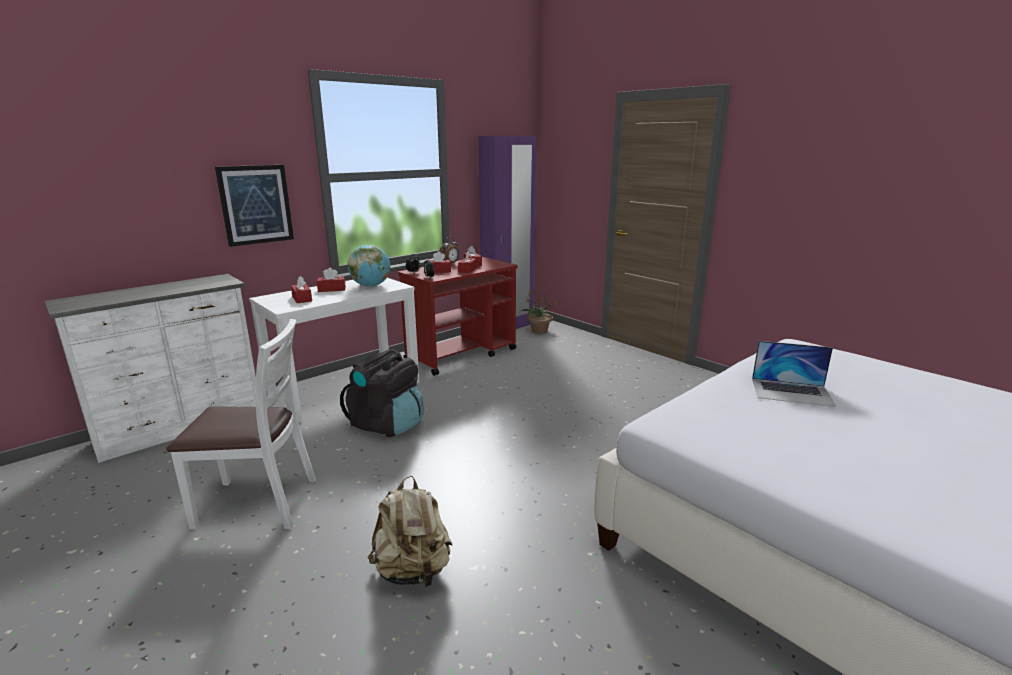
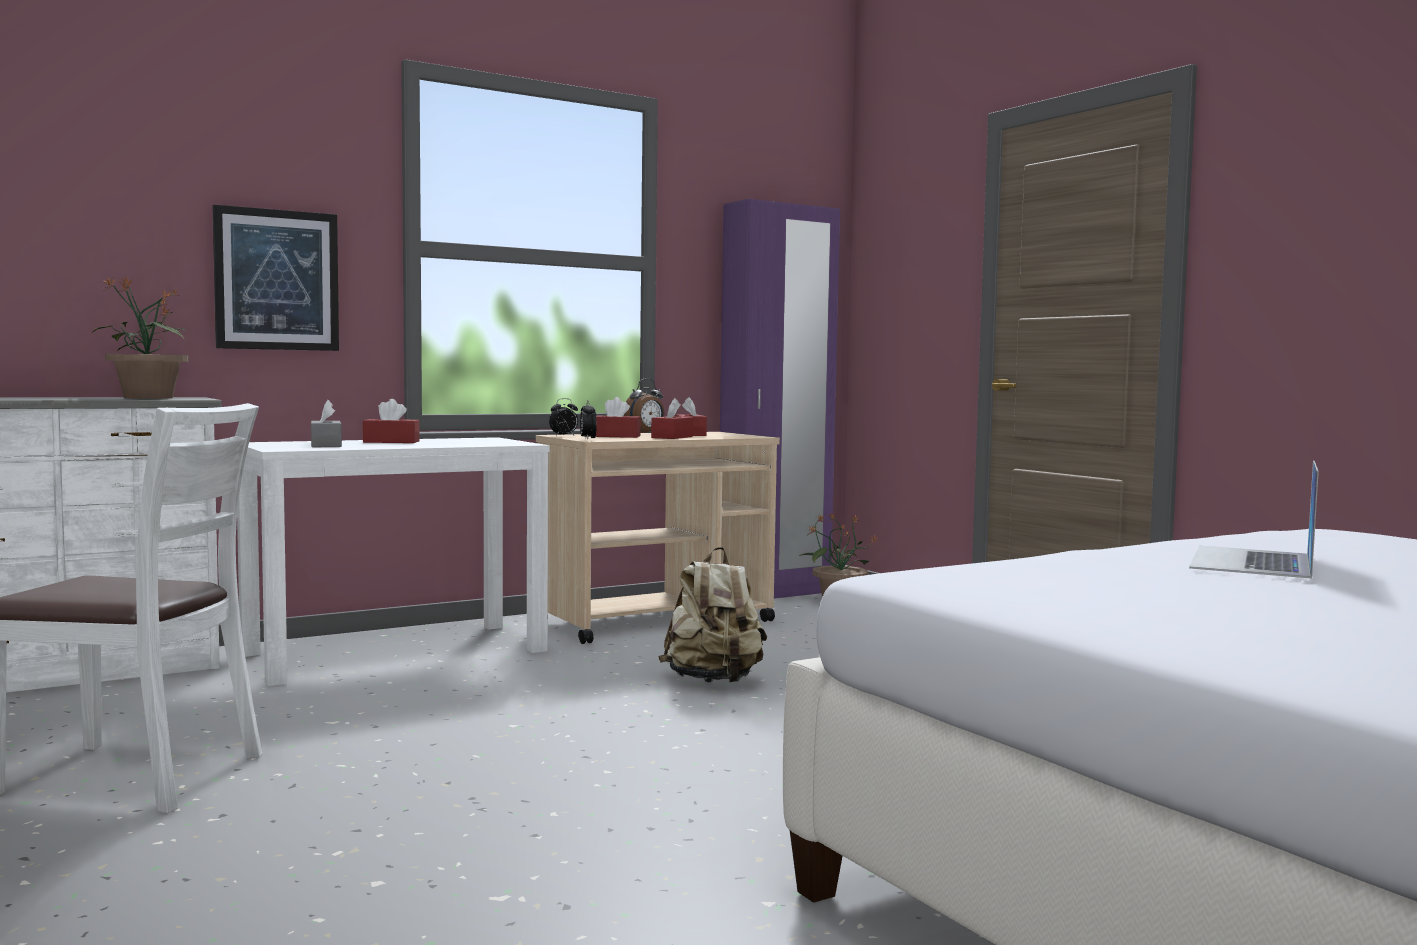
camera: 10 degrees right, 15 degrees down
red tissue box [291,276,312,303] -> grey tissue box [311,400,342,447]
black backpack [340,350,424,437] -> none
globe [348,245,390,287] -> none
beige backpack [368,476,452,587] -> beige backpack moved to [658,547,767,682]
red cart [398,257,517,376] -> beige cart [536,432,780,644]
laptop [752,341,836,407] -> laptop turned 90 degrees clockwise [1189,460,1319,579]
none -> potted plant [91,276,189,399]

